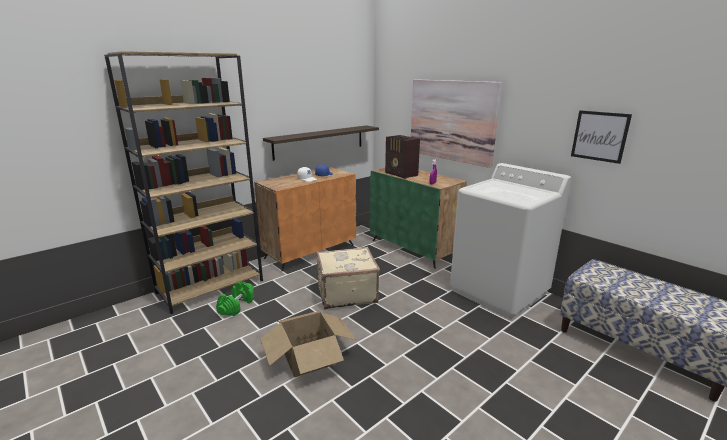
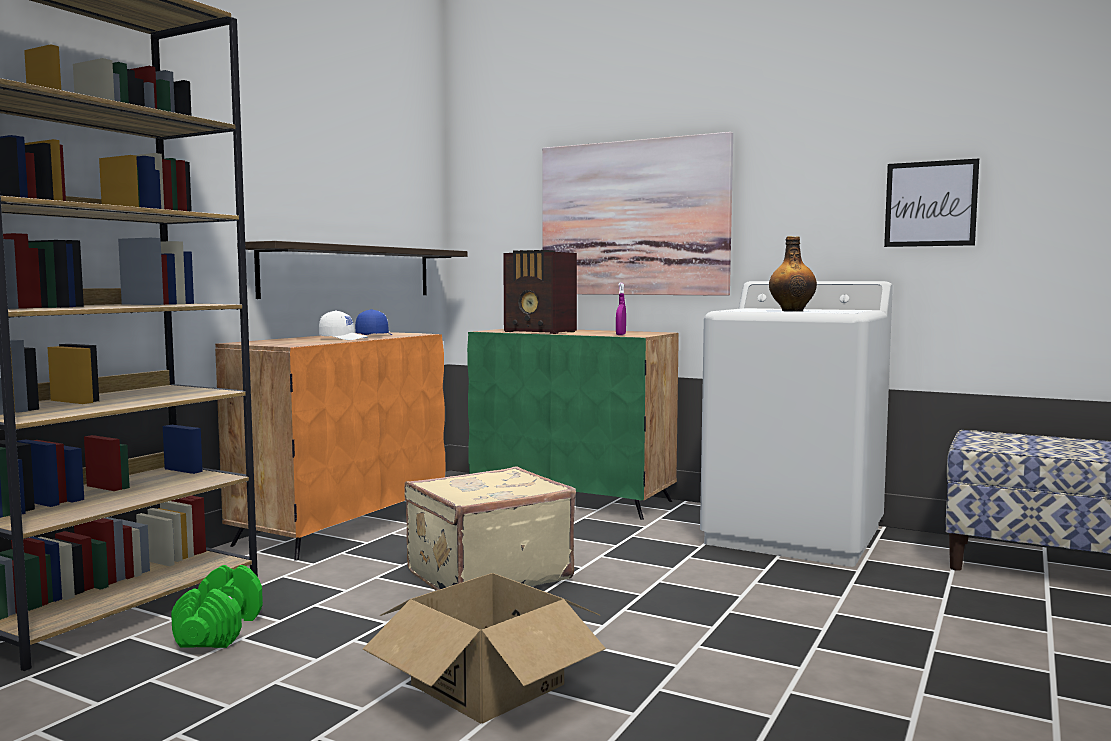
camera: 20 degrees left, 15 degrees down
none -> bottle [769,236,817,312]

